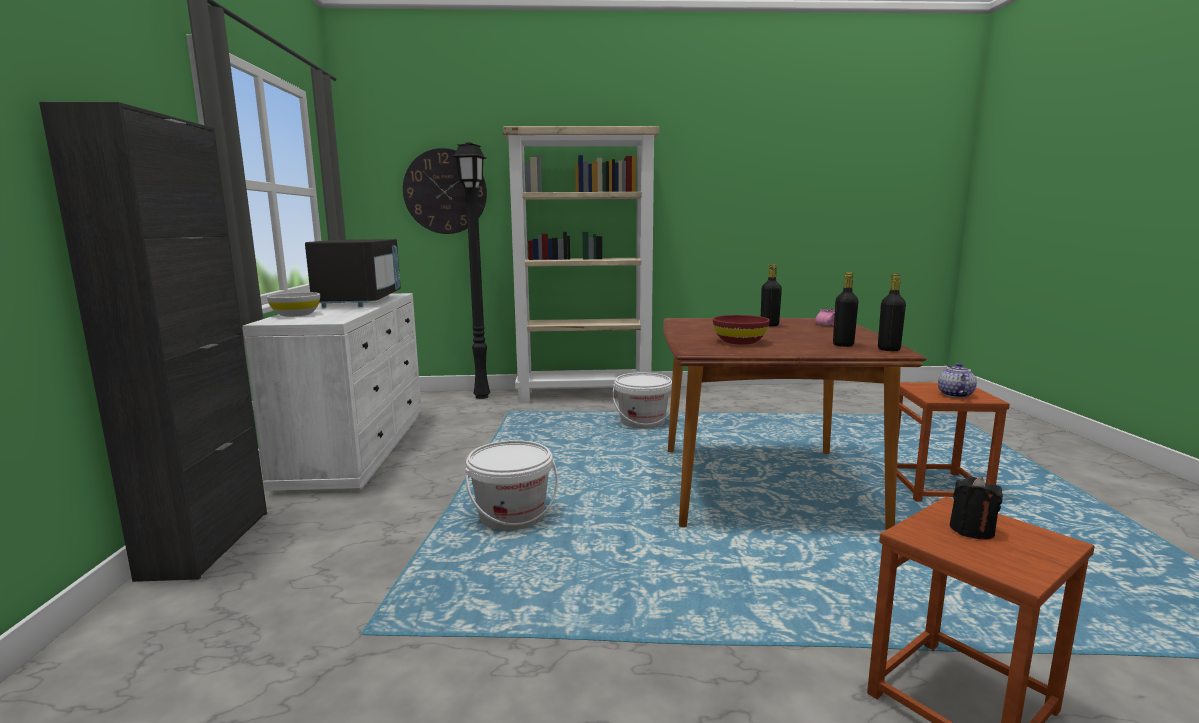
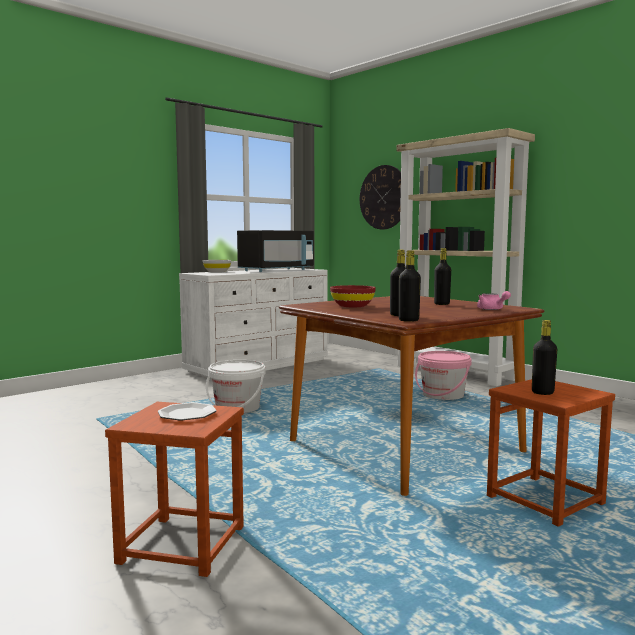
camera: 50 degrees right, 5 degrees down
black cabinet [39,102,267,582] -> none
black floor lamp [453,143,490,399] -> none
white bucket [613,372,672,428] -> pink bucket [415,351,472,400]
teapot [938,363,977,398] -> black bottle [532,320,557,395]
black candle [950,477,1003,540] -> plate [158,402,217,420]

